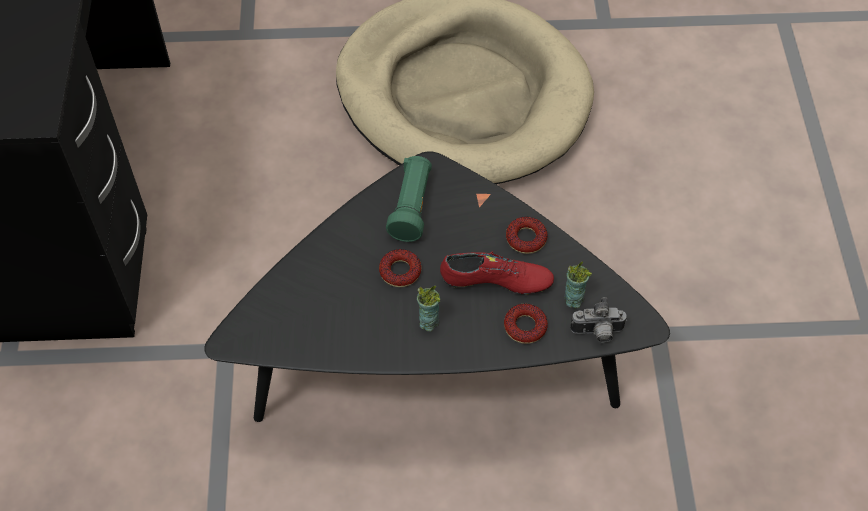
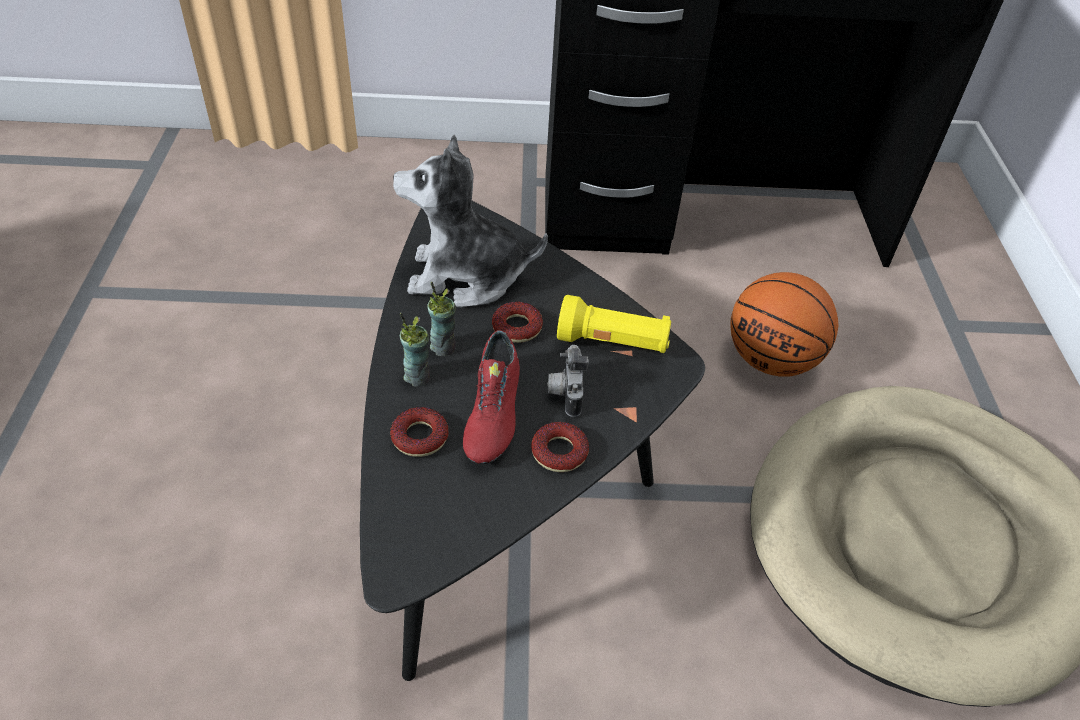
camera: 90 degrees right, 10 degrees down
green flashlight [386,156,432,242] -> yellow flashlight [557,295,671,353]
cup [564,262,592,308] -> cup moved to [400,312,430,387]
camera [570,297,627,343] -> camera moved to [547,345,589,417]
none -> plush toy [393,135,548,308]
none -> basketball [730,272,838,376]

